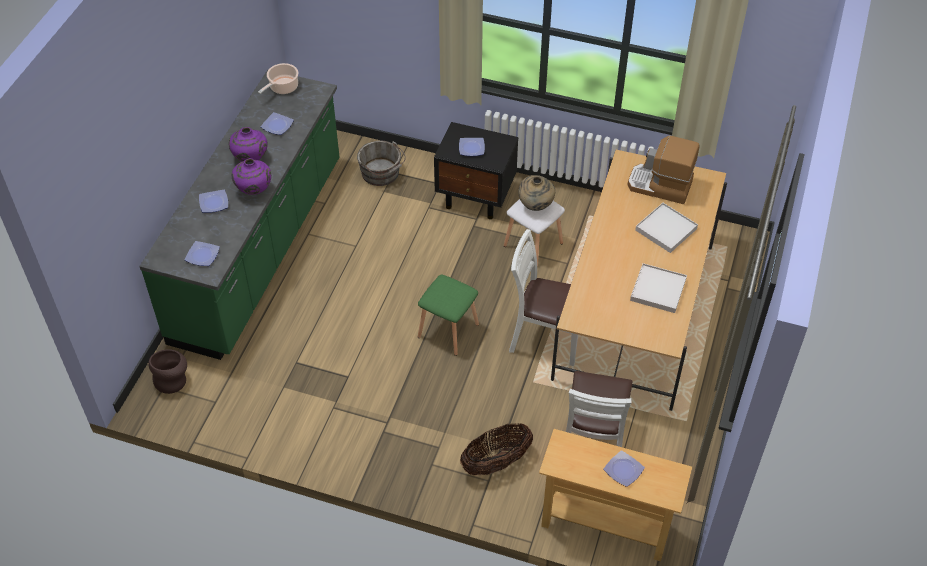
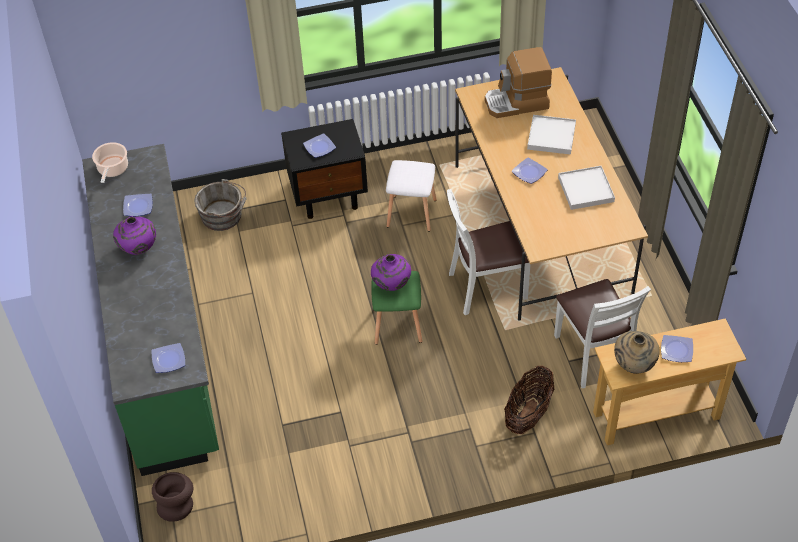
camera: 30 degrees left, 0 degrees up
plate [199,190,228,213] -> plate moved to [512,157,548,184]
purple vase [232,158,271,195] -> purple vase moved to [371,254,411,291]
beige vase [518,175,555,211] -> beige vase moved to [614,331,660,374]

